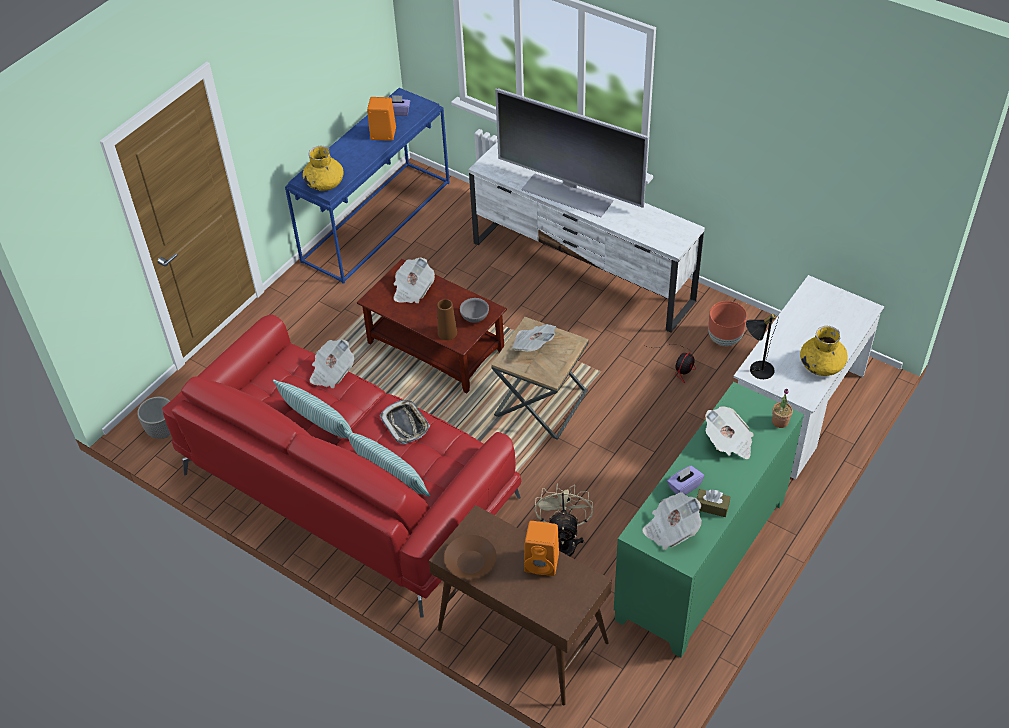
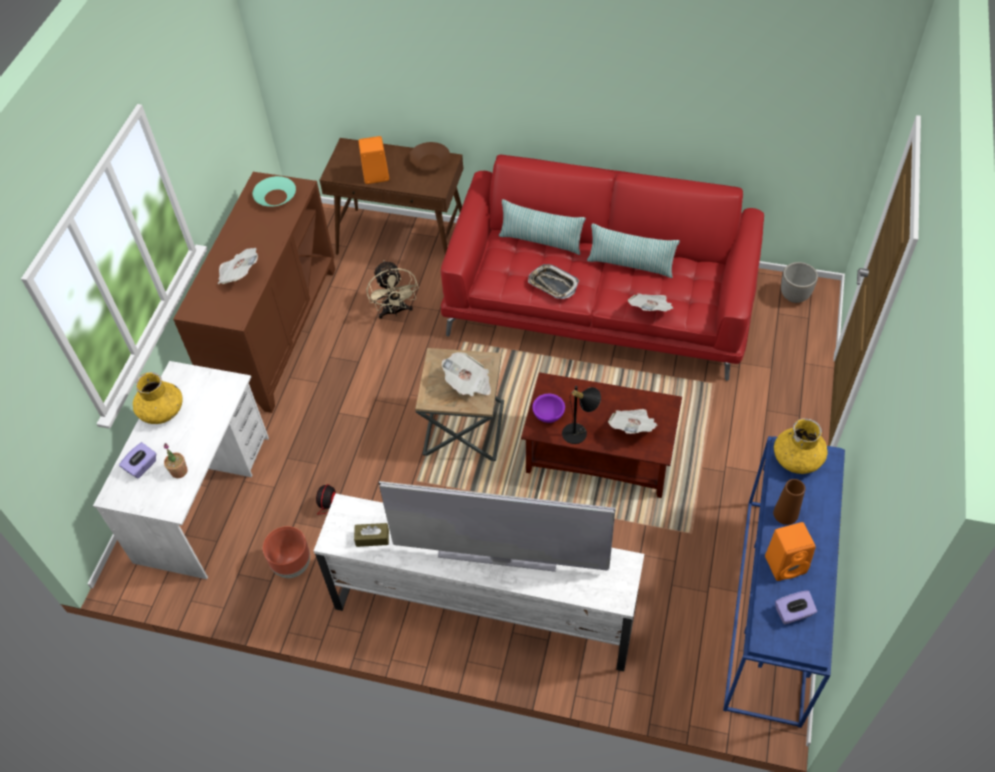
camera: 160 degrees right, 5 degrees up
brown vase [437,299,457,340] -> brown vase moved to [773,479,805,525]
grey bowl [460,298,489,323] -> purple bowl [532,394,565,423]
green cabinet [614,382,804,658] -> brown cabinet [173,172,335,413]
newspaper [642,493,702,550] -> turquoise bowl [252,176,296,207]
purple tissue box [667,465,704,495] -> purple tissue box moved to [119,442,156,478]
brown tissue box [697,489,730,517] -> brown tissue box moved to [354,523,389,547]
black table lamp [746,314,778,379] -> black table lamp moved to [562,386,601,444]
potted plant [772,389,793,428] -> potted plant moved to [164,443,188,478]

